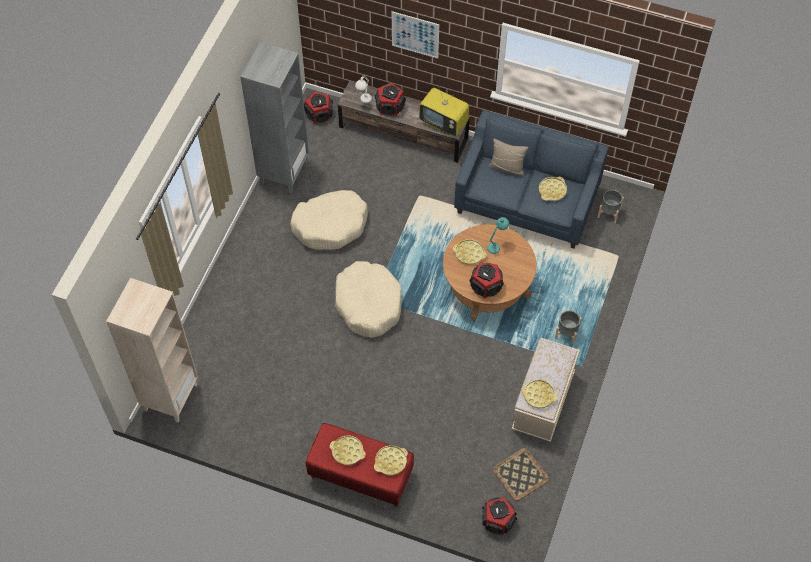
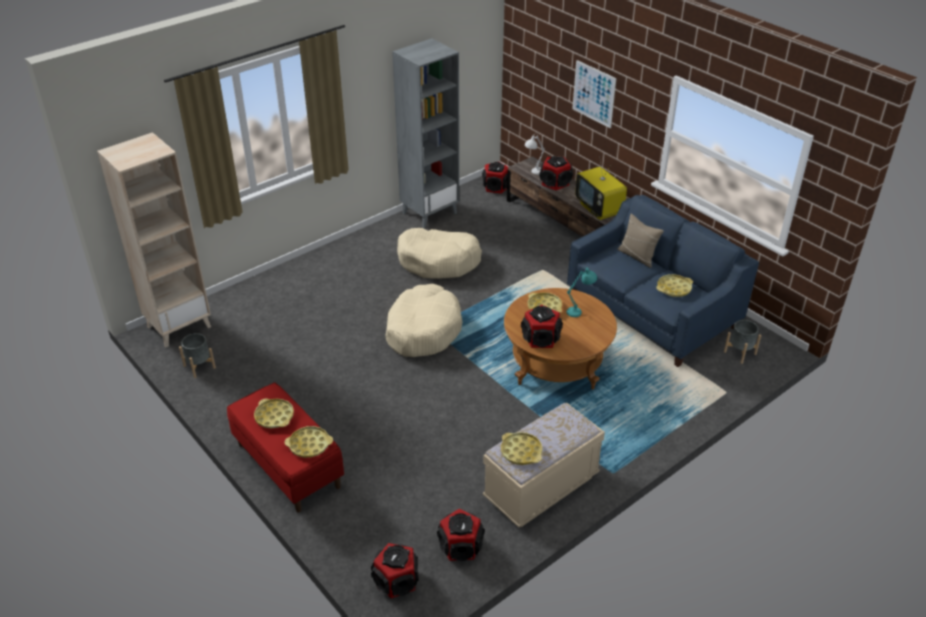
camera: 30 degrees right, 20 degrees down
tray [492,448,550,501] -> speaker [437,508,485,561]
grey planter [555,310,582,344] -> grey planter moved to [179,333,216,378]

